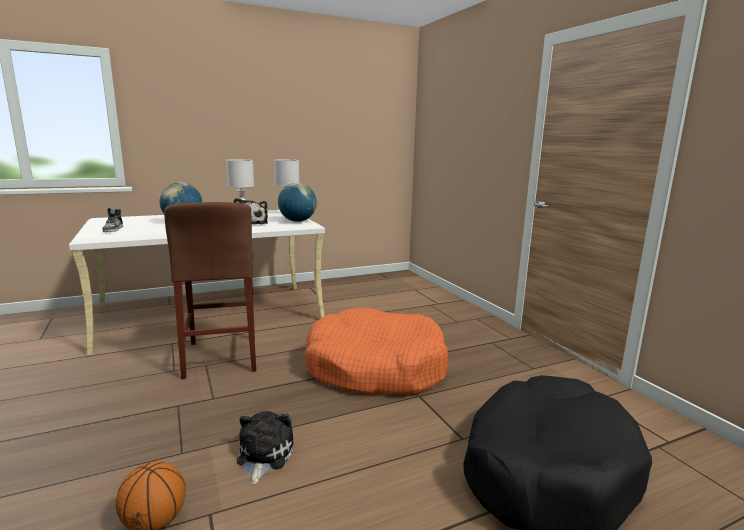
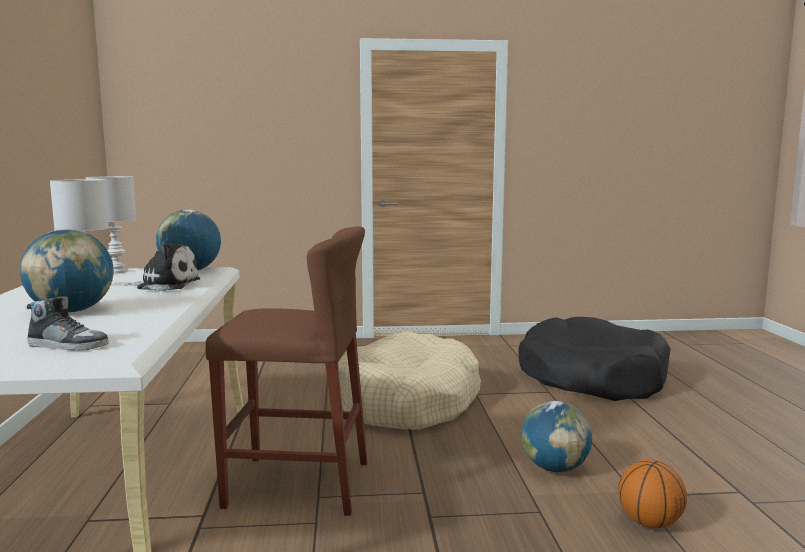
camera: 70 degrees left, 5 degrees down
plush toy [236,411,294,484] -> globe [521,401,592,472]
orange dog bed [304,307,448,395] -> beige dog bed [338,331,481,429]

